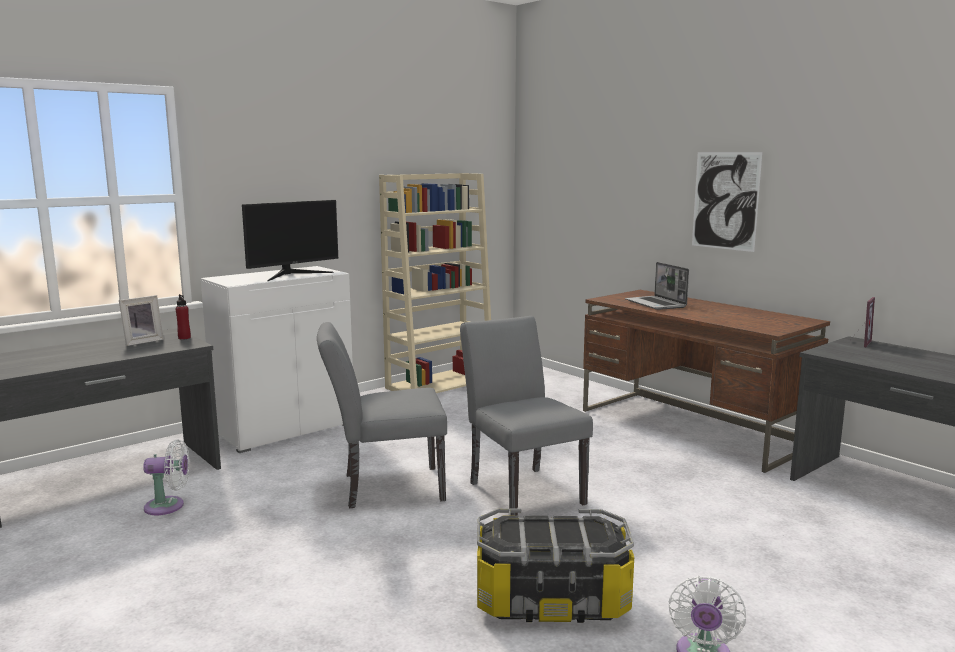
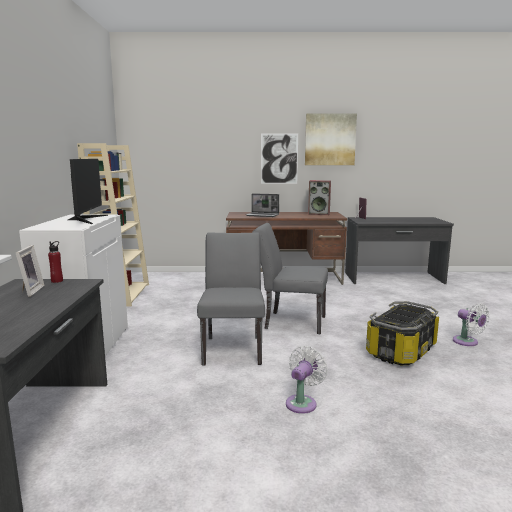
camera: 50 degrees left, 0 degrees up
white fan [143,440,189,515] -> white fan moved to [286,346,328,414]
grey chair [317,322,447,508] -> grey chair turned 150 degrees clockwise [197,232,265,365]
none -> picture [305,113,357,165]
none -> speaker [308,180,331,215]

